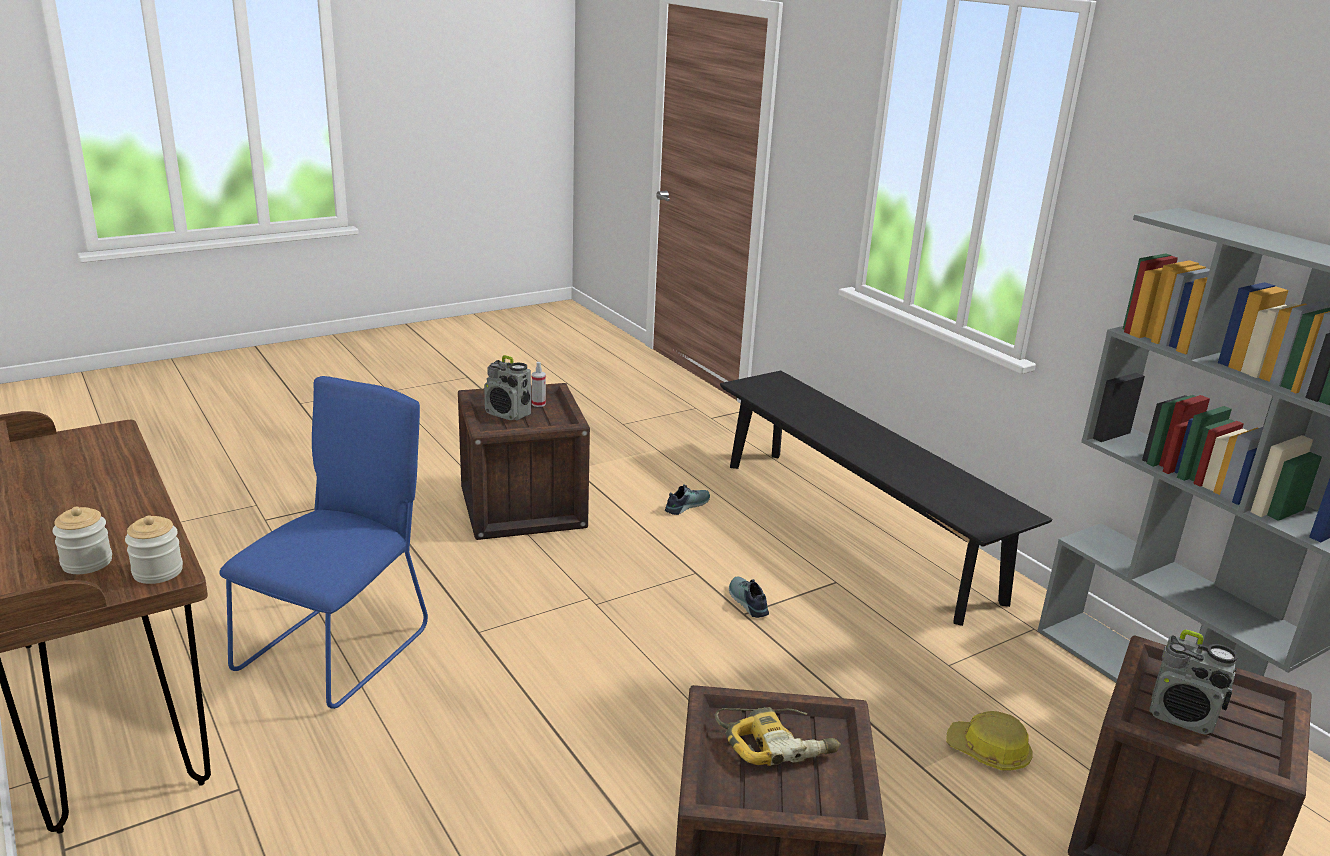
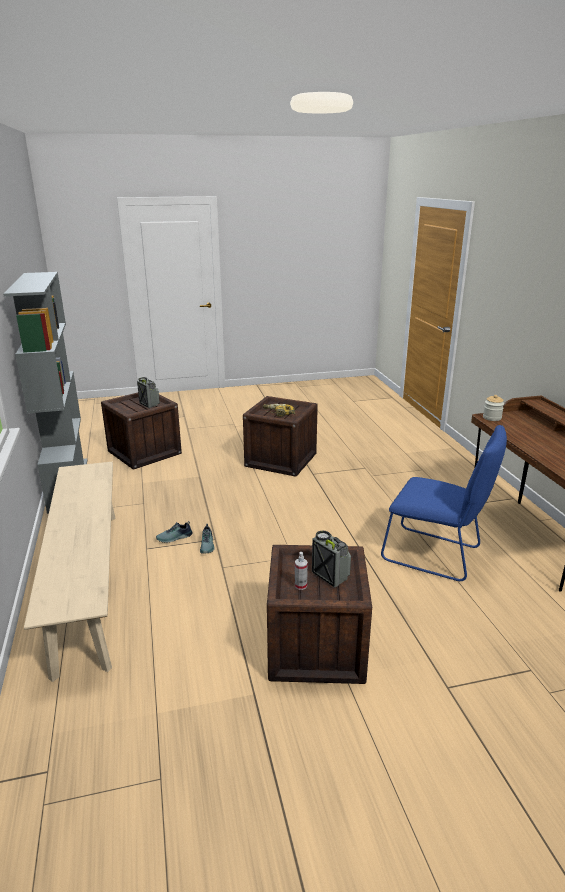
camera: 160 degrees left, 0 degrees up
jar [53,507,112,574] -> none
blue chair [219,376,428,709] -> blue chair turned 105 degrees counterclockwise [381,425,507,581]
shoe [665,484,710,515] -> shoe moved to [156,521,193,543]
black bench [720,371,1052,626] -> beige bench [24,462,115,682]
hard hat [946,711,1033,770] -> none

